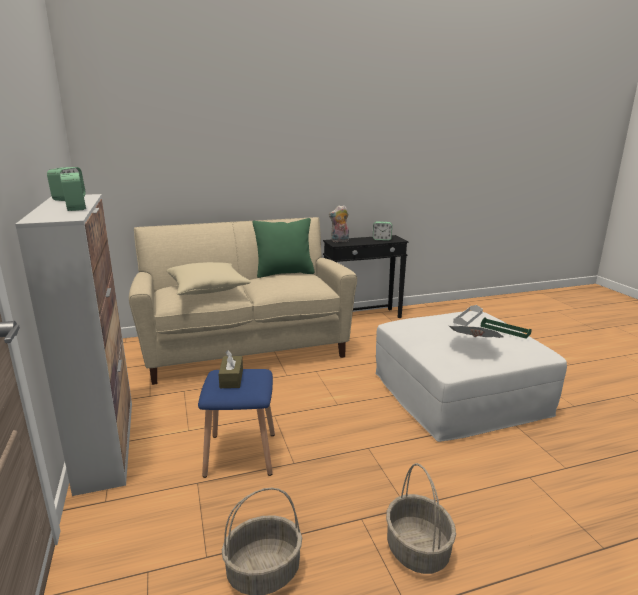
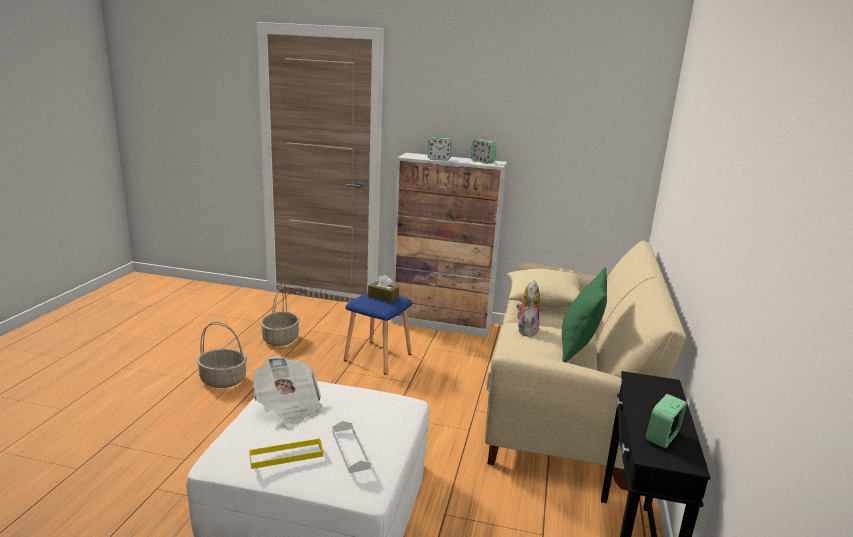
camera: 120 degrees right, 0 degrees up
plush toy [329,205,349,242] -> plush toy moved to [516,279,540,337]
green tray [480,317,532,339] -> yellow tray [249,438,323,469]

